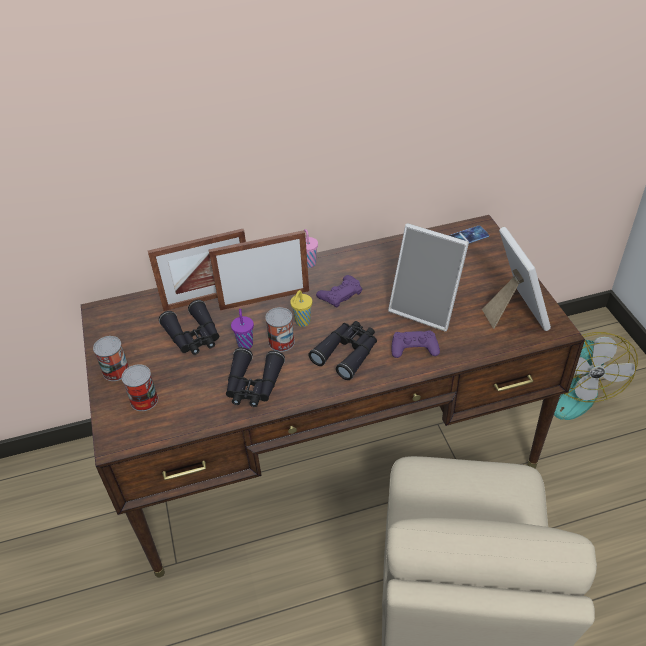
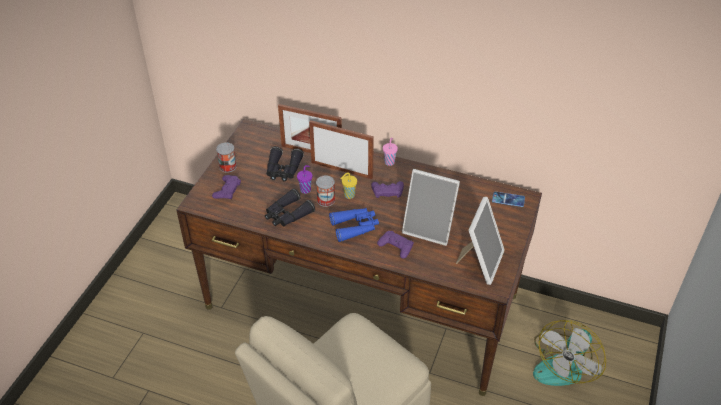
camera: 35 degrees right, 0 degrees up
can [122,364,158,411] -> purple game controller [212,175,241,199]
black binoculars [308,321,377,380] -> blue binoculars [329,208,379,242]
picture frame [388,223,469,331] -> picture frame turned 45 degrees counterclockwise [402,169,460,246]

